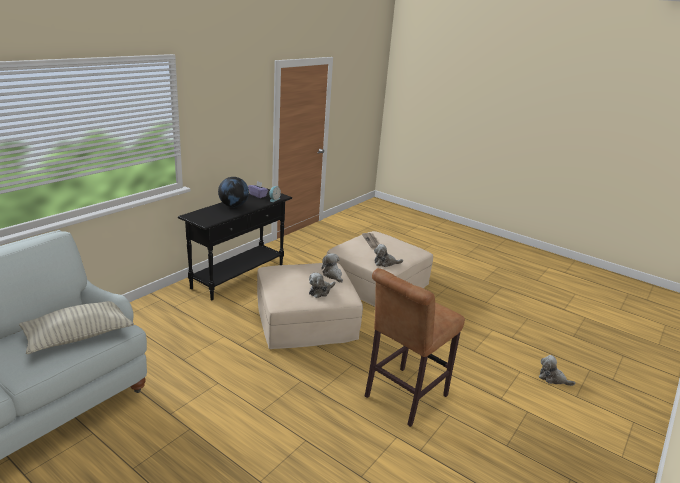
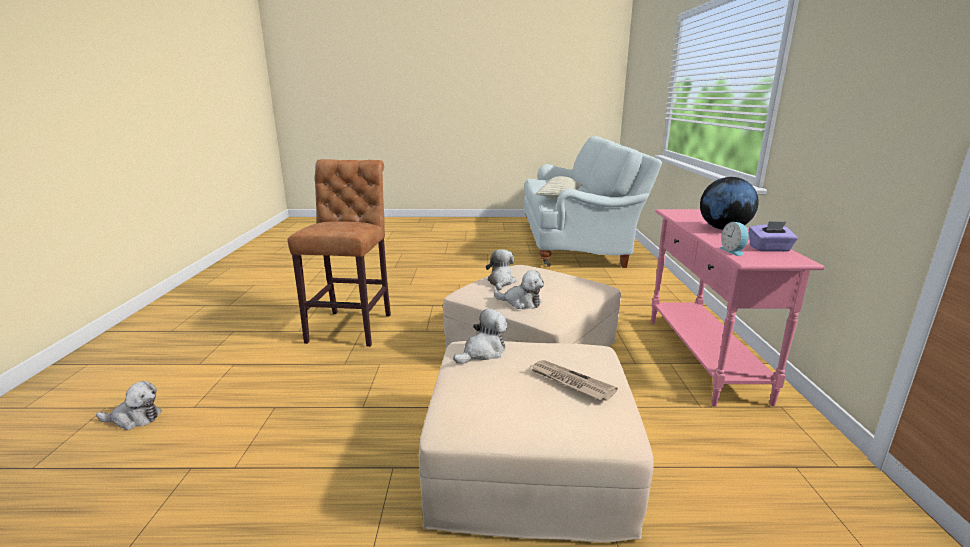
camera: 145 degrees right, 5 degrees down
black console table [178,188,292,300] -> pink console table [651,209,825,407]

